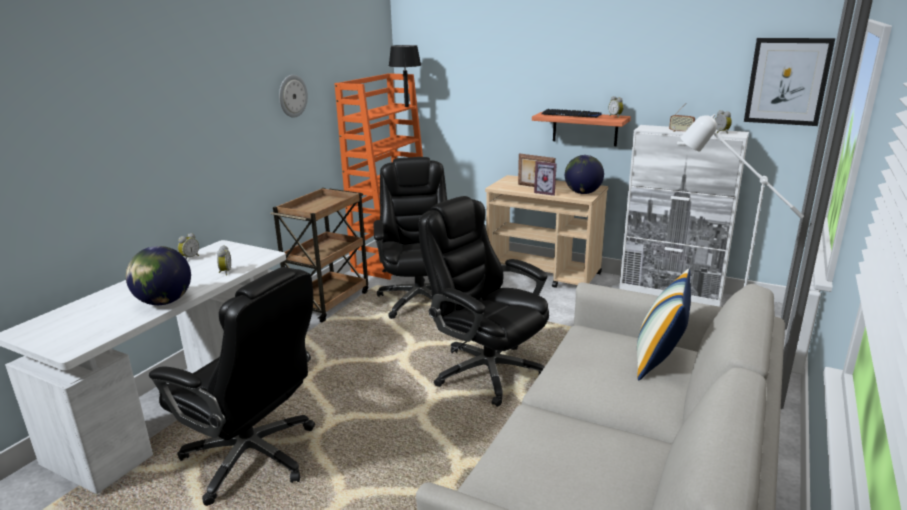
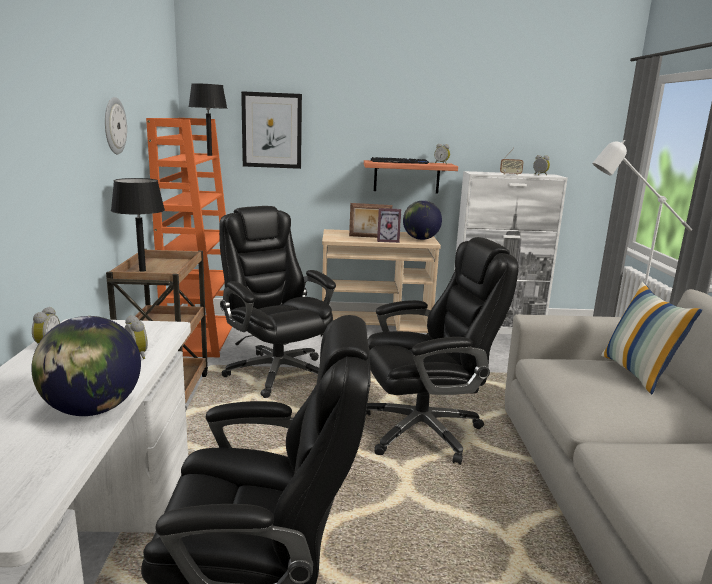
camera: 30 degrees left, 5 degrees down
black office chair [419,196,549,407] -> black office chair turned 150 degrees clockwise [366,237,519,465]
picture [744,38,835,126] -> picture moved to [241,91,302,169]
none -> black table lamp [111,178,165,272]

